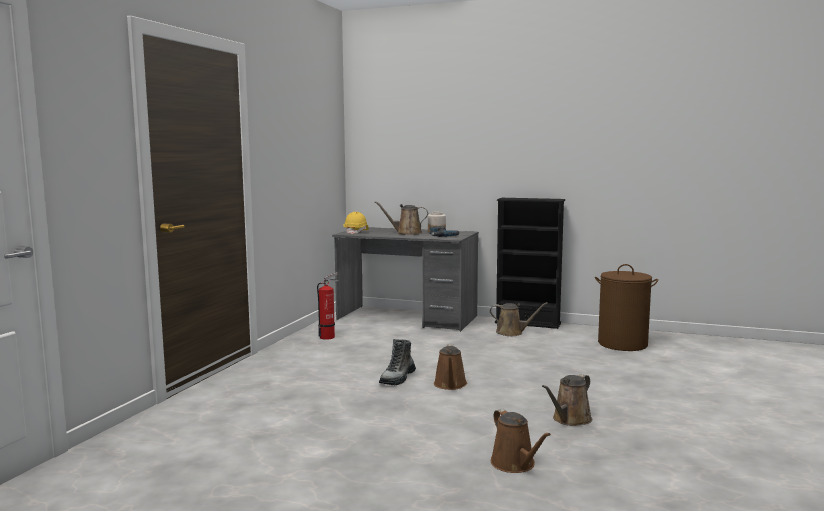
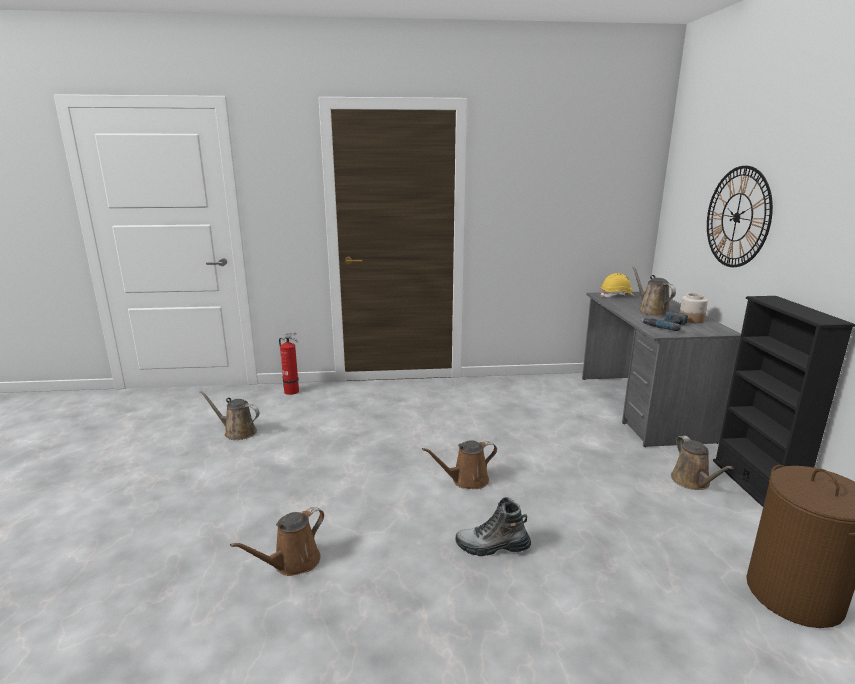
camera: 65 degrees right, 10 degrees up
fire extinguisher [317,272,339,340] -> fire extinguisher moved to [279,333,299,395]
boot [379,339,416,385] -> boot moved to [455,497,531,556]
brown watering can [542,374,592,426] -> brown watering can moved to [199,390,260,440]
none -> wall clock [707,166,773,267]

